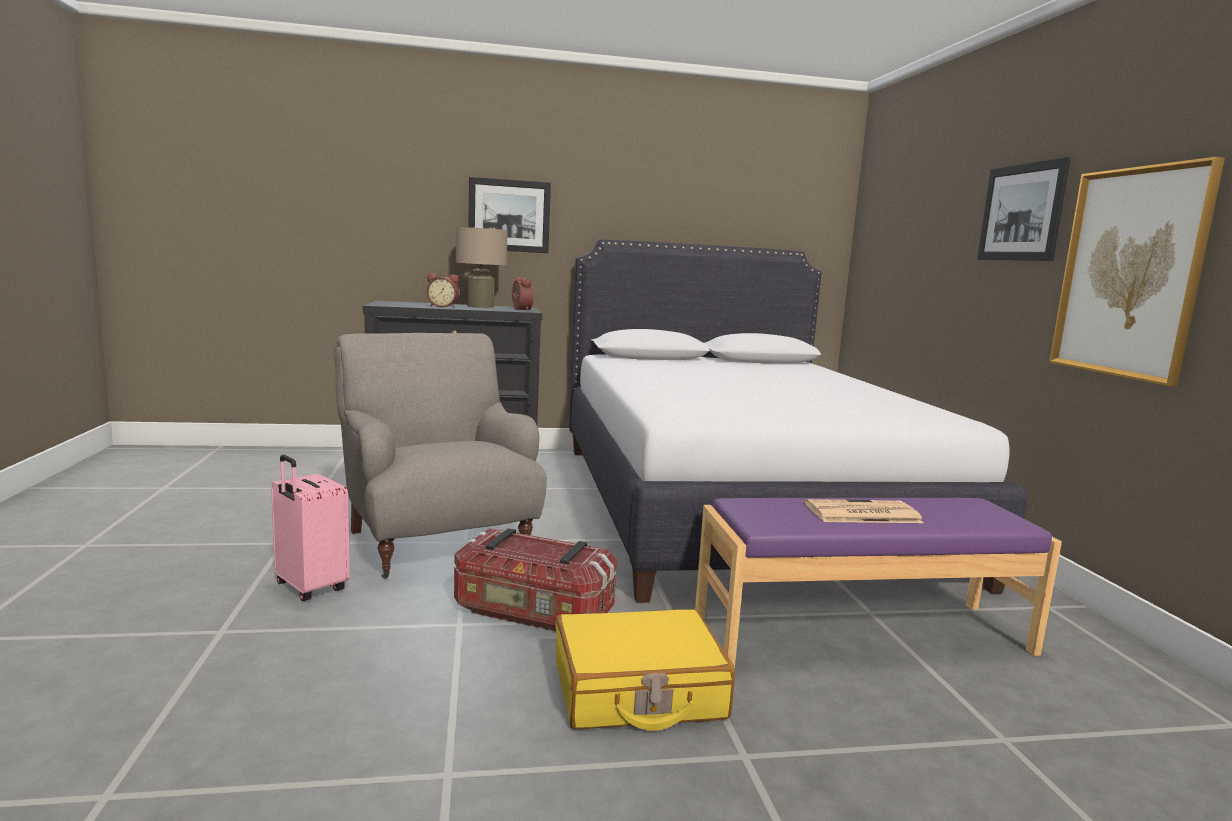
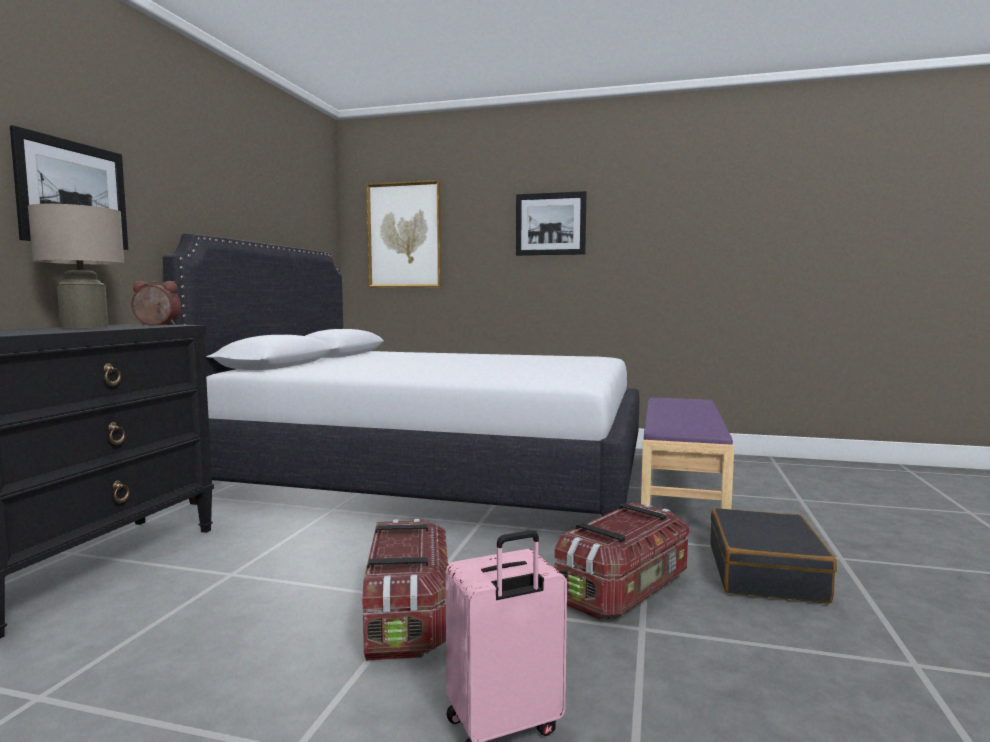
camera: 65 degrees left, 5 degrees down
grey armchair [334,333,547,579] -> storage box [362,519,448,661]
alarm clock [427,273,459,308] -> none
yellow suitcase [556,609,735,731] -> black suitcase [710,508,837,604]
newspaper [805,499,923,523] -> none
picture [1049,157,1225,387] -> picture moved to [366,180,441,288]

